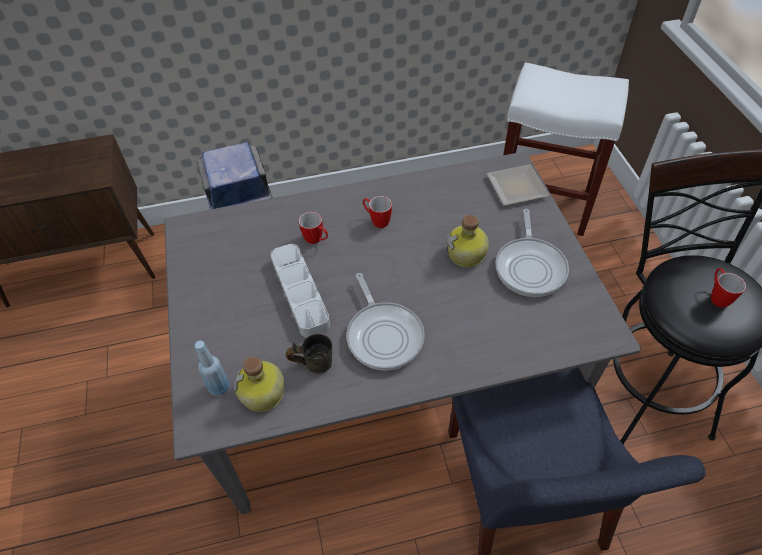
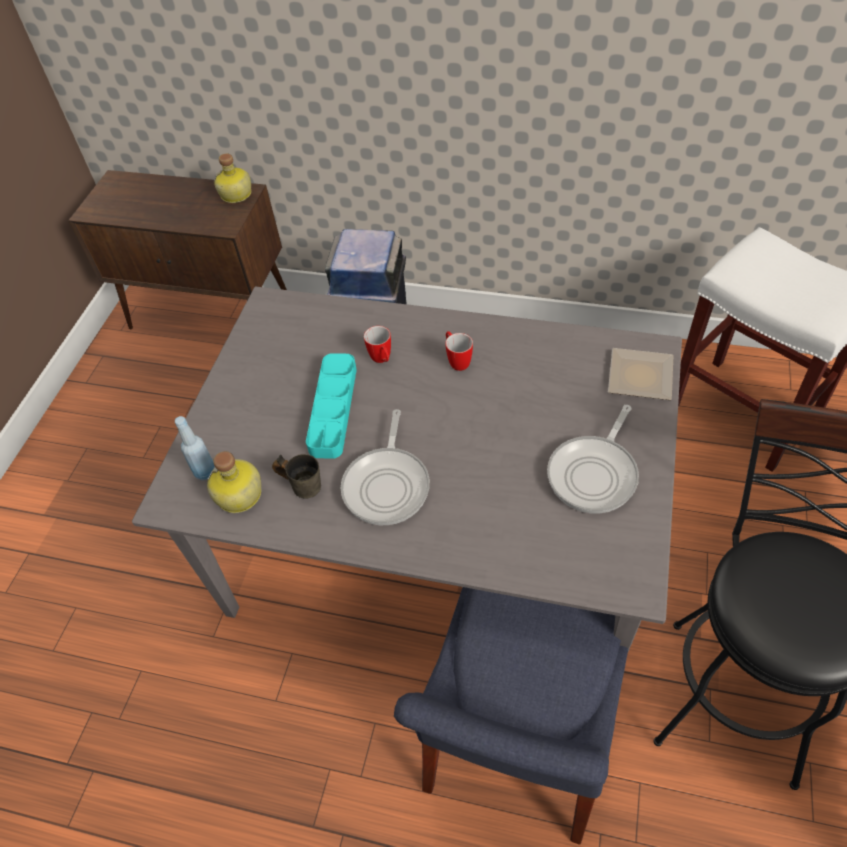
camera: 30 degrees right, 0 degrees up
grey tray [271,244,330,338] -> turquoise tray [306,353,357,459]
bottle [446,215,489,267] -> bottle moved to [214,153,251,203]
mug [711,268,746,308] -> none

